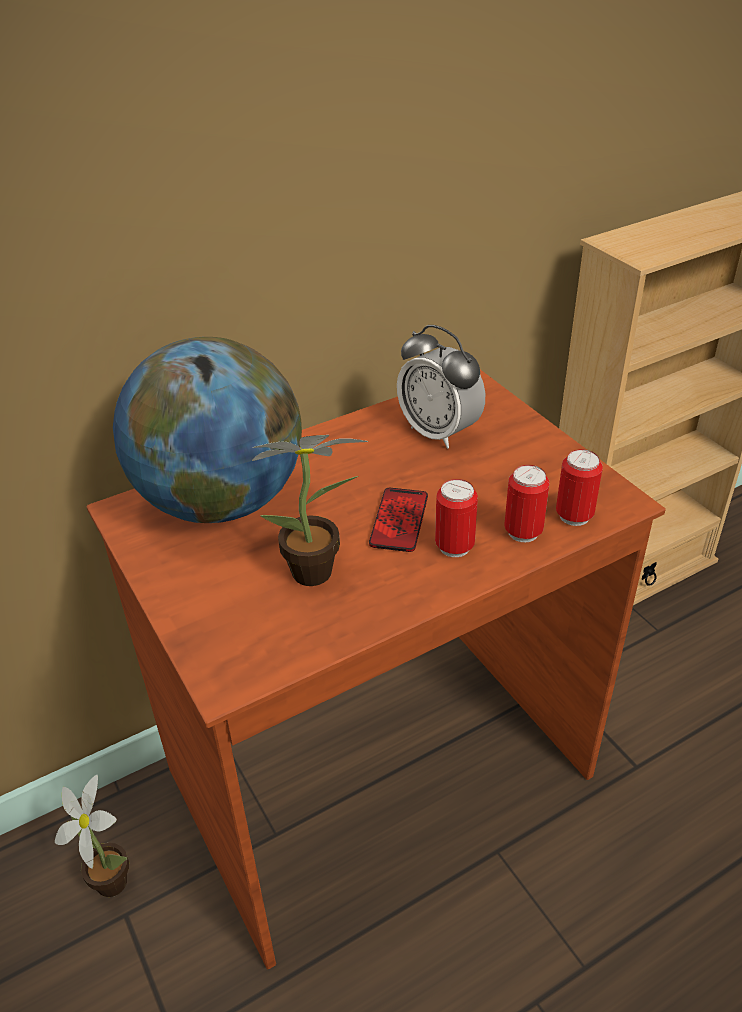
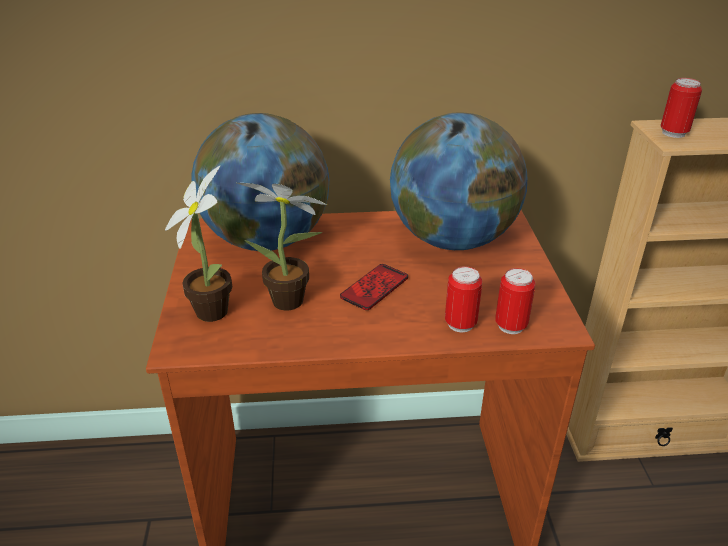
camera: 25 degrees right, 5 degrees down
potted plant [55,775,129,897] -> potted plant moved to [165,165,232,322]
alarm clock [397,325,485,449] -> globe [390,113,527,250]
can [435,479,478,557] -> can moved to [661,78,702,138]

